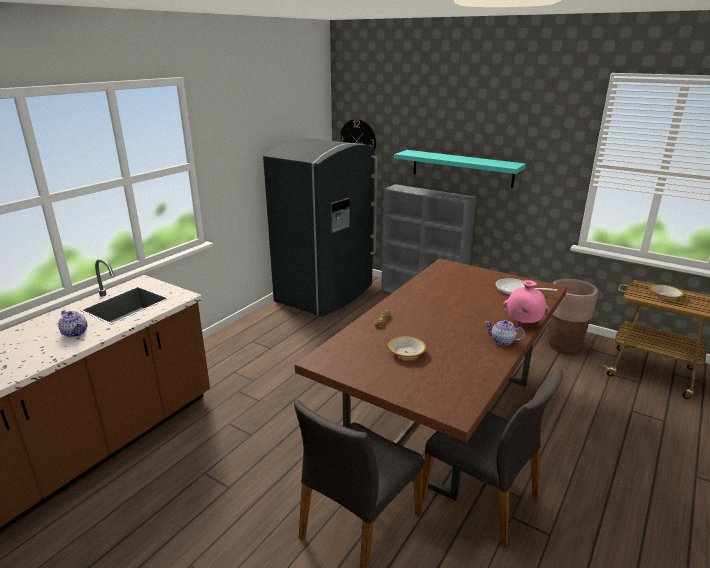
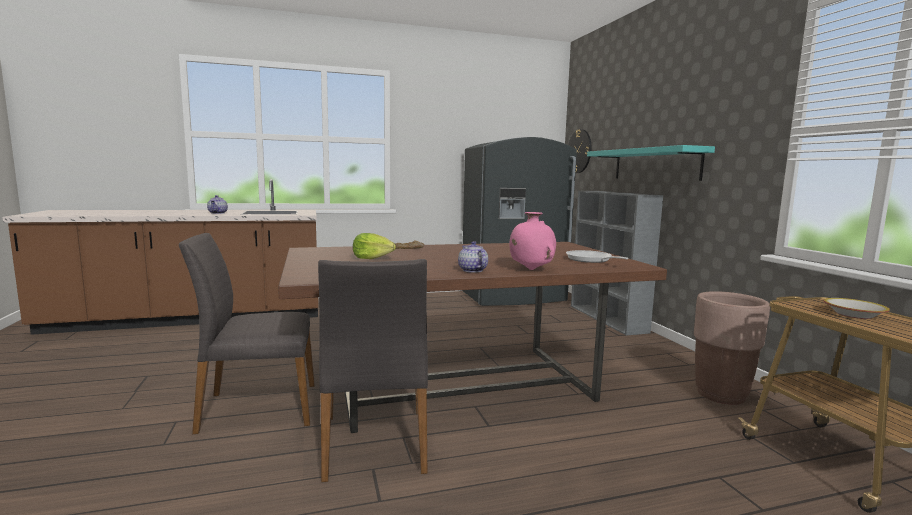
camera: 40 degrees right, 15 degrees down
bowl [388,336,426,359] -> lettuce [353,233,396,259]

